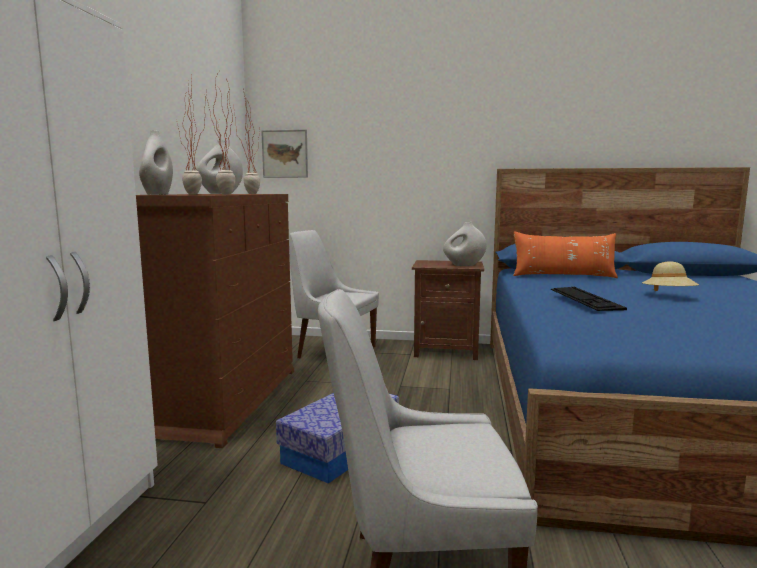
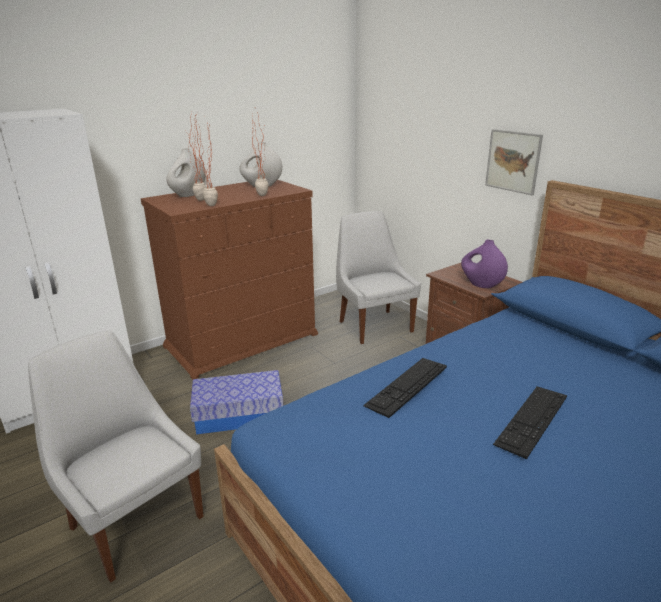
camera: 45 degrees right, 15 degrees up
picture [261,129,308,178] -> picture moved to [485,129,543,195]
white vase [443,222,486,266] -> purple vase [461,240,508,288]
orange pillow [513,231,618,278] -> none
beige hat [642,262,699,291] -> keyboard [493,386,567,459]

